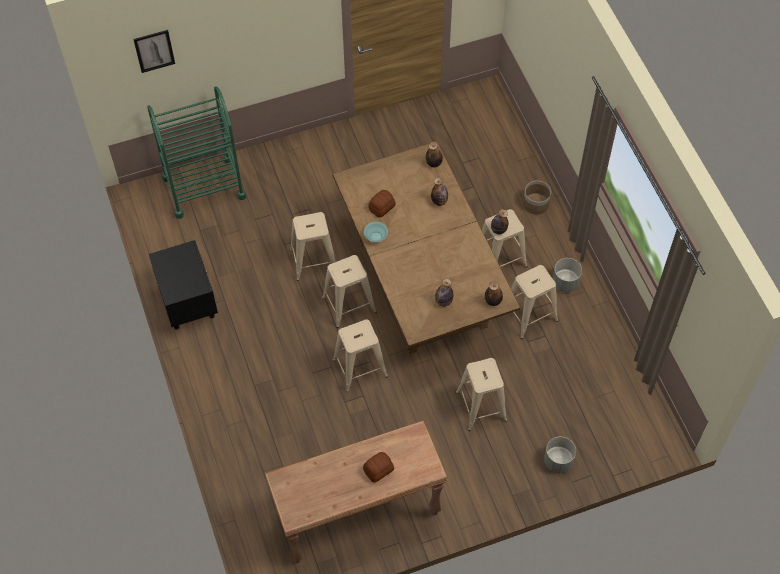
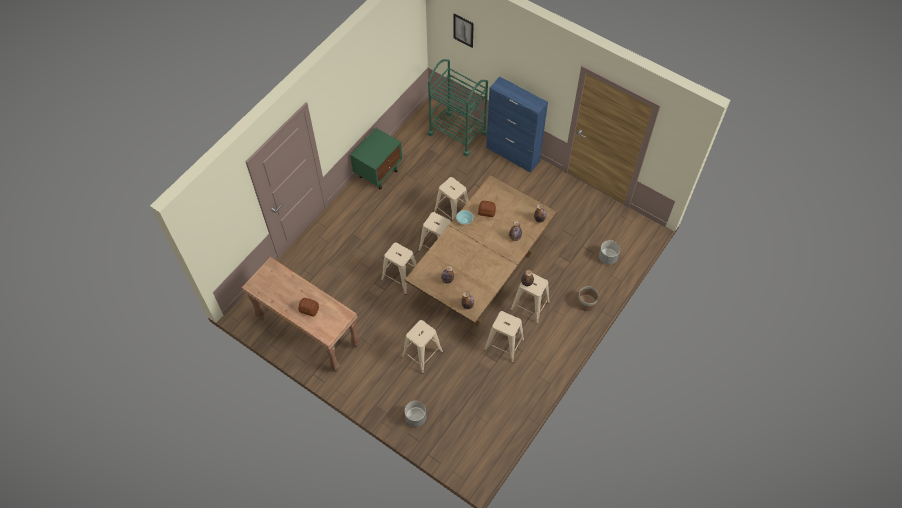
camera: 55 degrees right, 0 degrees up
black nightstand [149,240,218,329] -> green nightstand [350,128,402,189]
grey planter [553,258,582,292] -> grey planter moved to [599,240,620,264]
none -> blue cabinet [486,77,548,173]

